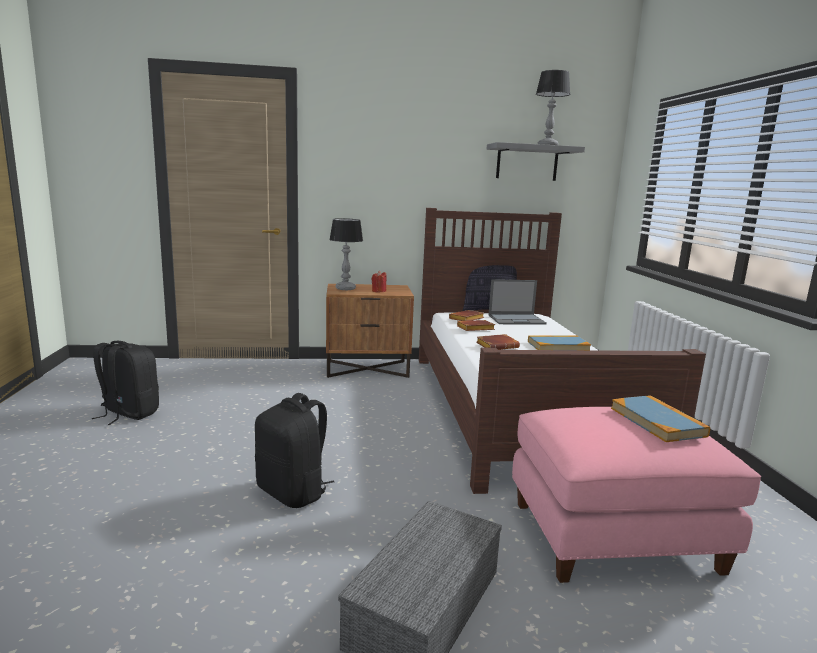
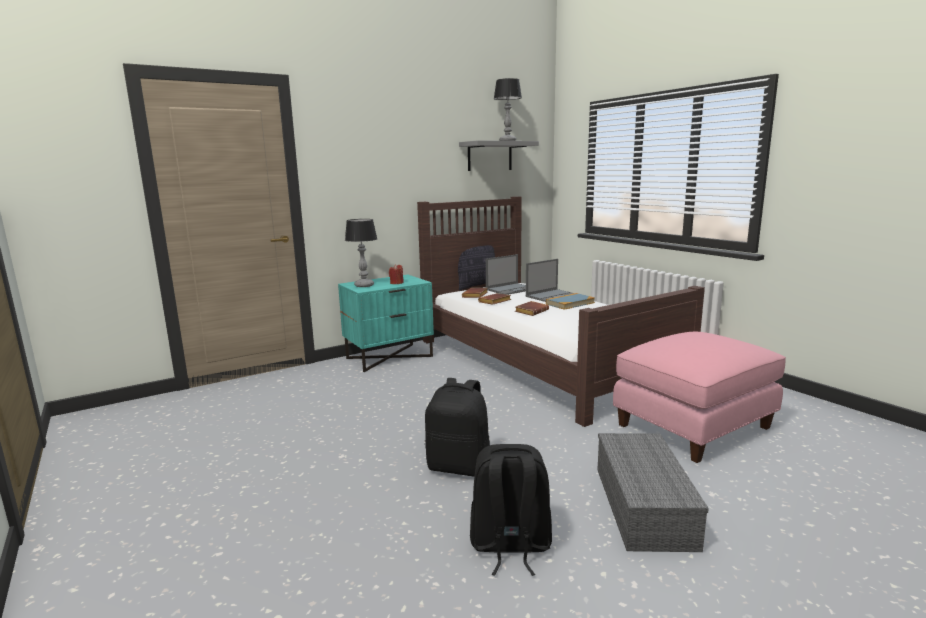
camera: 25 degrees left, 0 degrees up
black backpack [91,341,159,425] -> black backpack moved to [470,444,552,576]
brown nightstand [326,284,414,378] -> turquoise nightstand [338,275,434,372]
book [611,395,710,442] -> none
none -> laptop [526,259,574,302]

